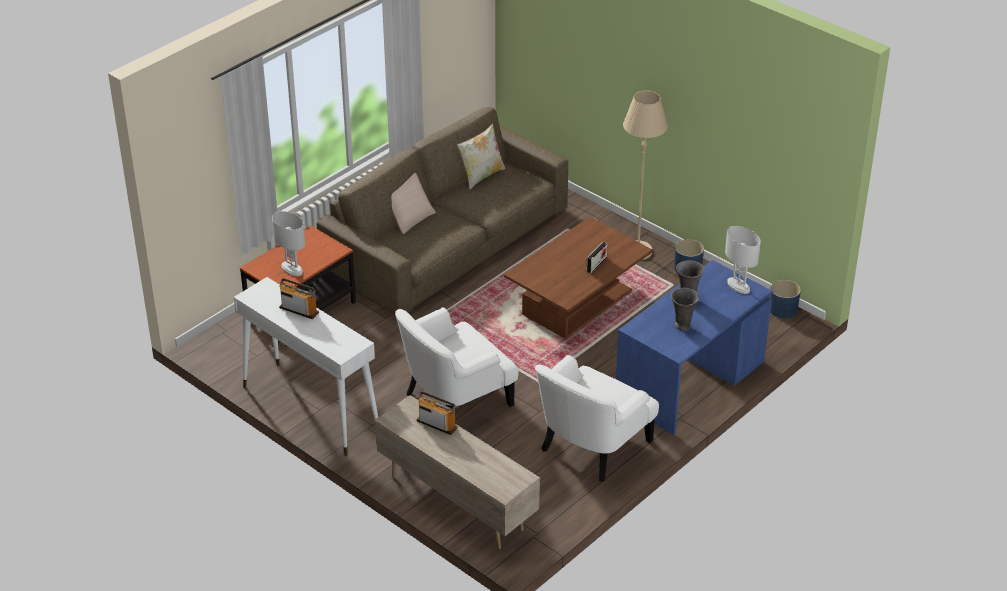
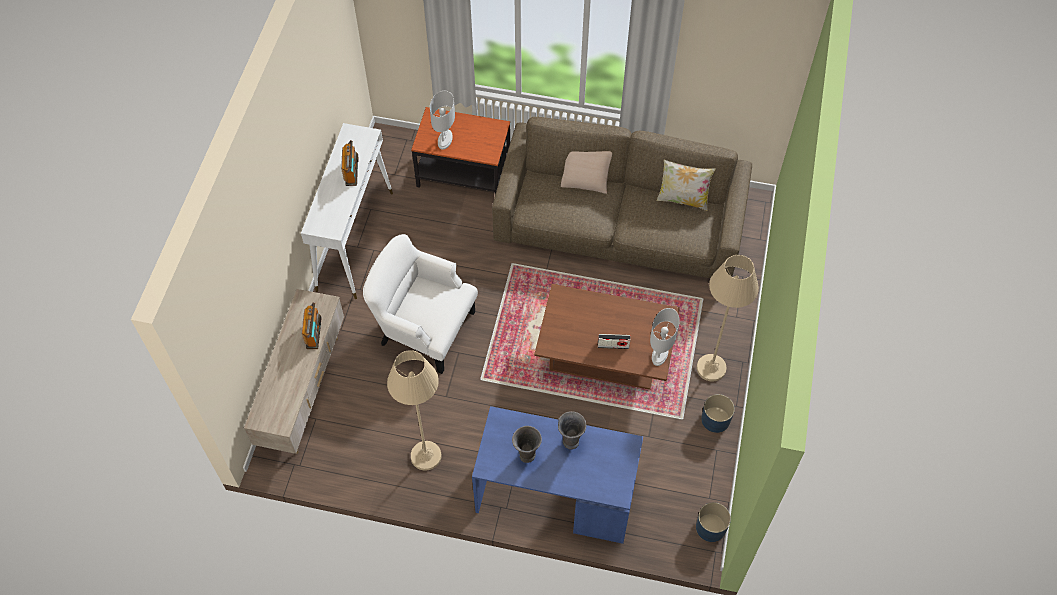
camera: 60 degrees right, 20 degrees up
white armchair [535,355,659,481] -> beige floor lamp [387,350,442,471]
white table lamp [725,226,761,294] -> white table lamp moved to [650,308,680,366]

